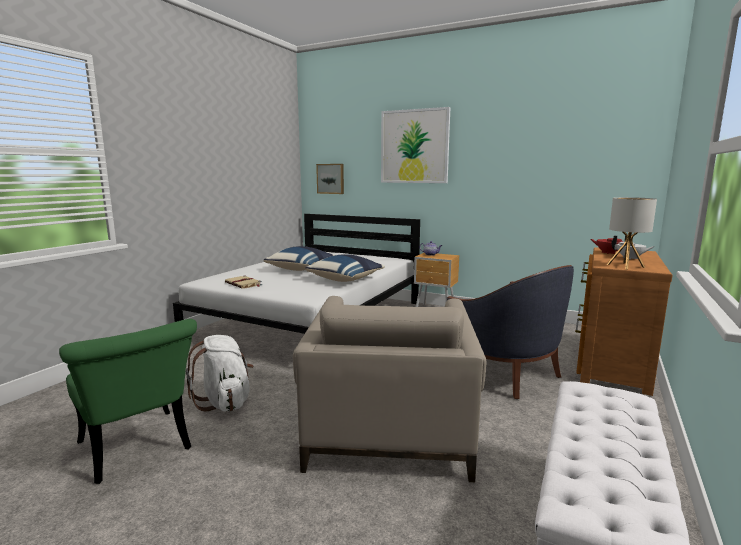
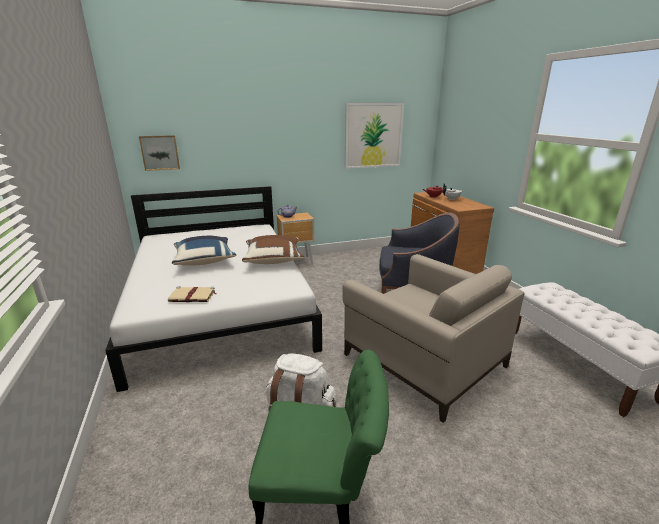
camera: 45 degrees left, 10 degrees up
blue pillow [305,254,385,282] -> brown pillow [242,235,304,264]
picture [381,107,450,183] -> picture moved to [345,103,404,169]
table lamp [606,197,657,269] -> none

